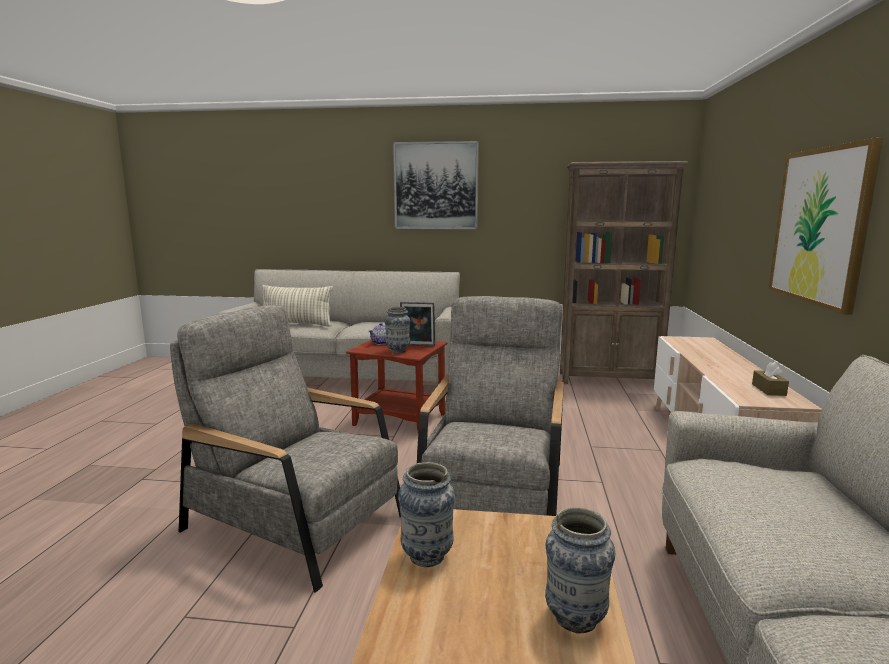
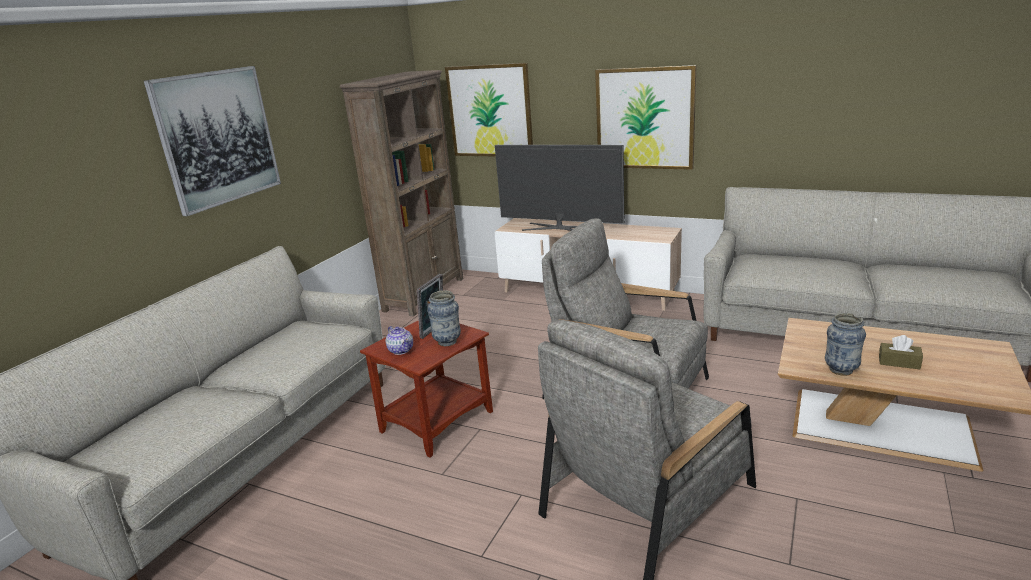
camera: 70 degrees left, 10 degrees up
pillow [262,285,333,327] -> none
vase [545,507,615,633] -> none
brown tissue box [752,362,789,396] -> brown tissue box moved to [879,335,923,369]
none -> picture [445,63,533,156]
none -> television [495,145,624,231]

